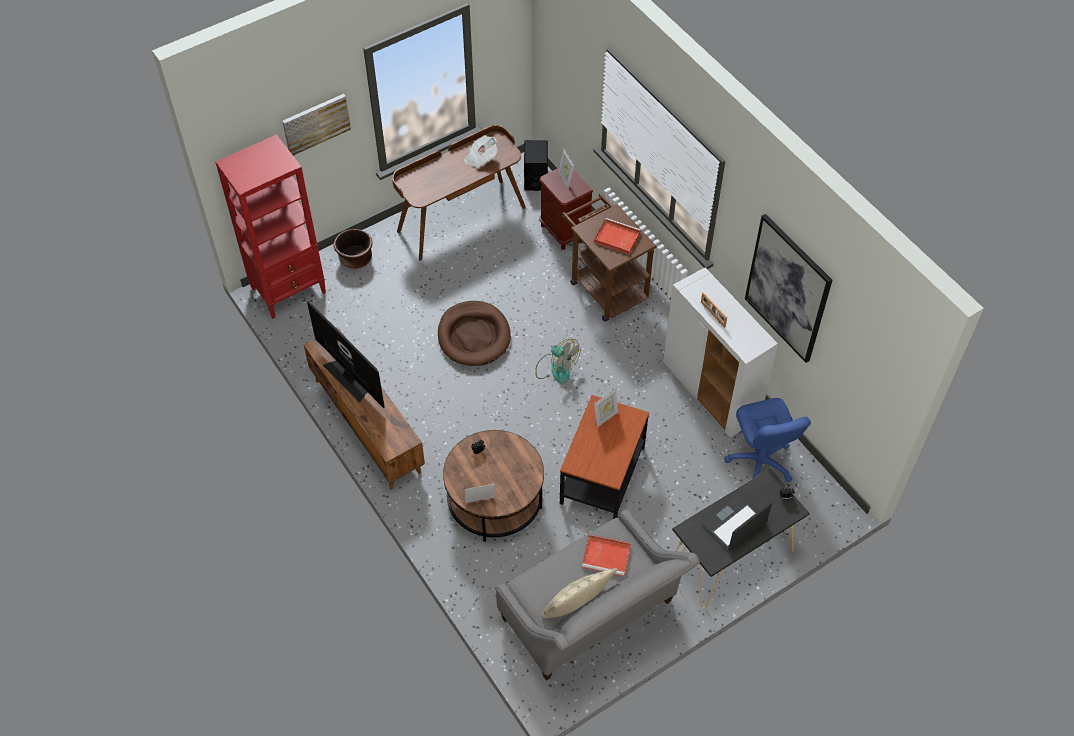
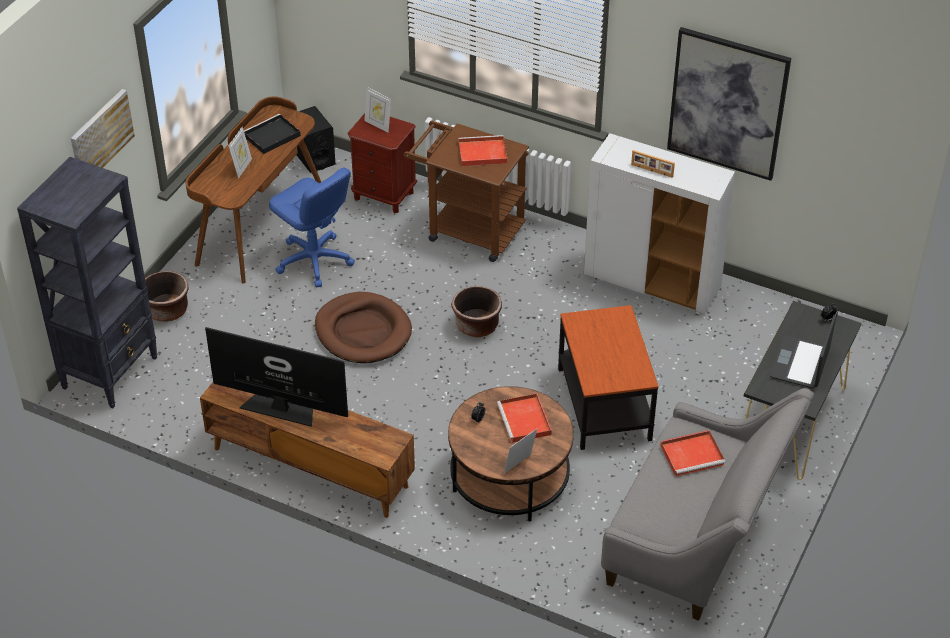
camera: 30 degrees left, 10 degrees down
red bookcase [215,134,326,319] -> black bookcase [17,157,158,408]
newspaper [464,135,498,169] -> black tray [244,114,301,154]
fan [535,339,580,384] -> brown planter [451,286,502,337]
beige pillow [541,568,618,618] -> none
picture frame [594,388,618,427] -> picture frame moved to [229,127,252,178]
blue office chair [724,398,811,482] -> blue office chair moved to [269,167,355,287]
none -> red tray [497,393,552,443]

